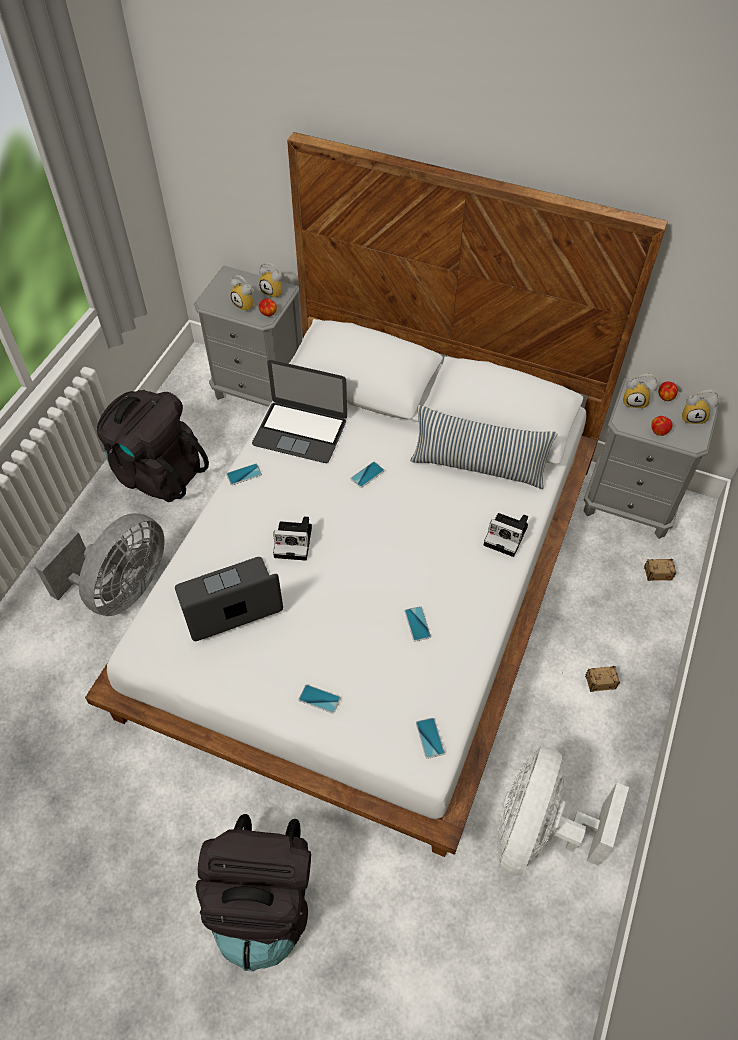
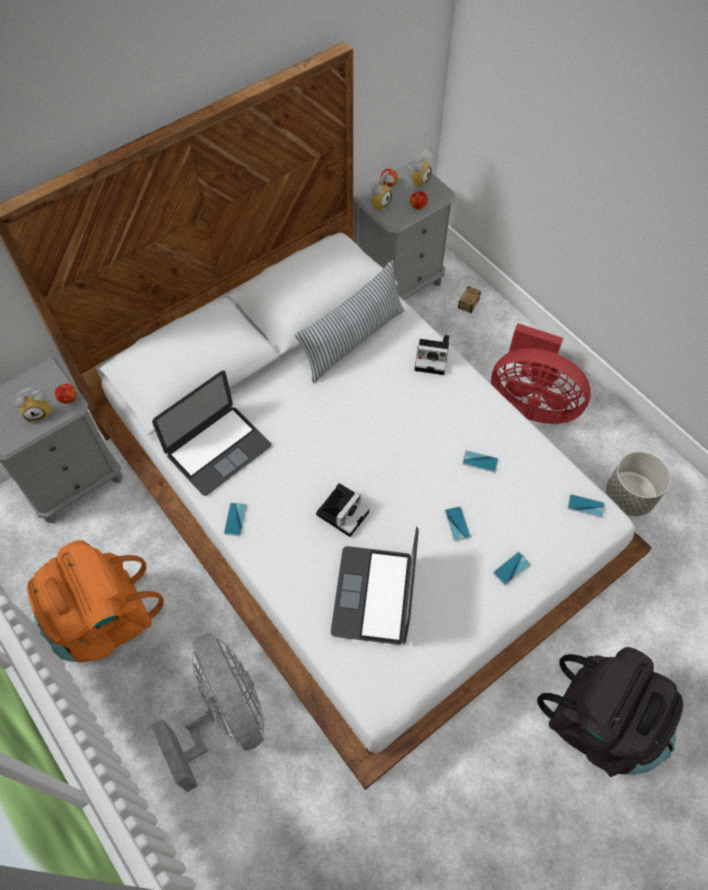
camera: 60 degrees left, 5 degrees up
black backpack [97,390,209,502] -> orange backpack [27,540,164,662]
alarm clock [259,262,283,298] -> none
phone [351,462,385,488] -> phone moved to [445,506,471,541]
camera [484,513,528,557] -> camera turned 45 degrees clockwise [415,335,449,375]
white fan [497,746,629,876] -> grey planter [606,452,671,516]
storage box [562,666,620,692] -> red fan [491,323,591,424]

